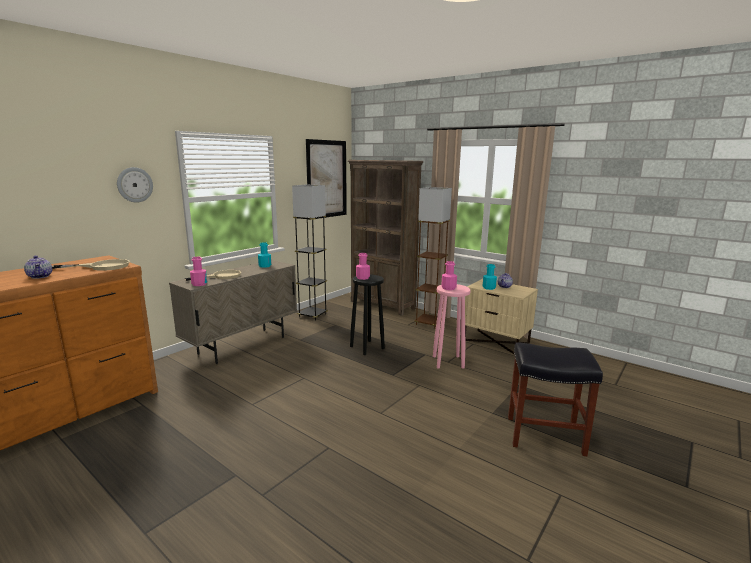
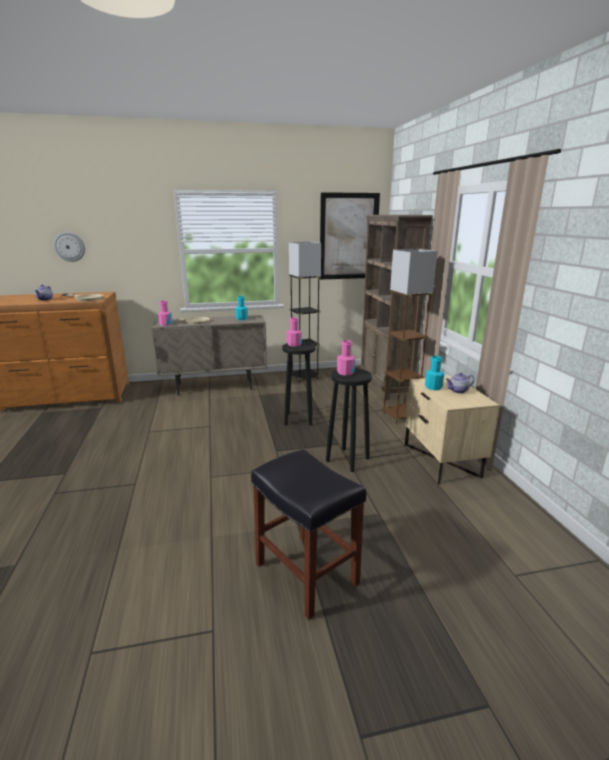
camera: 40 degrees right, 5 degrees up
wall clock [117,167,153,203] -> wall clock moved to [54,232,85,262]
pink stool [433,284,471,369] -> black stool [326,368,372,472]

